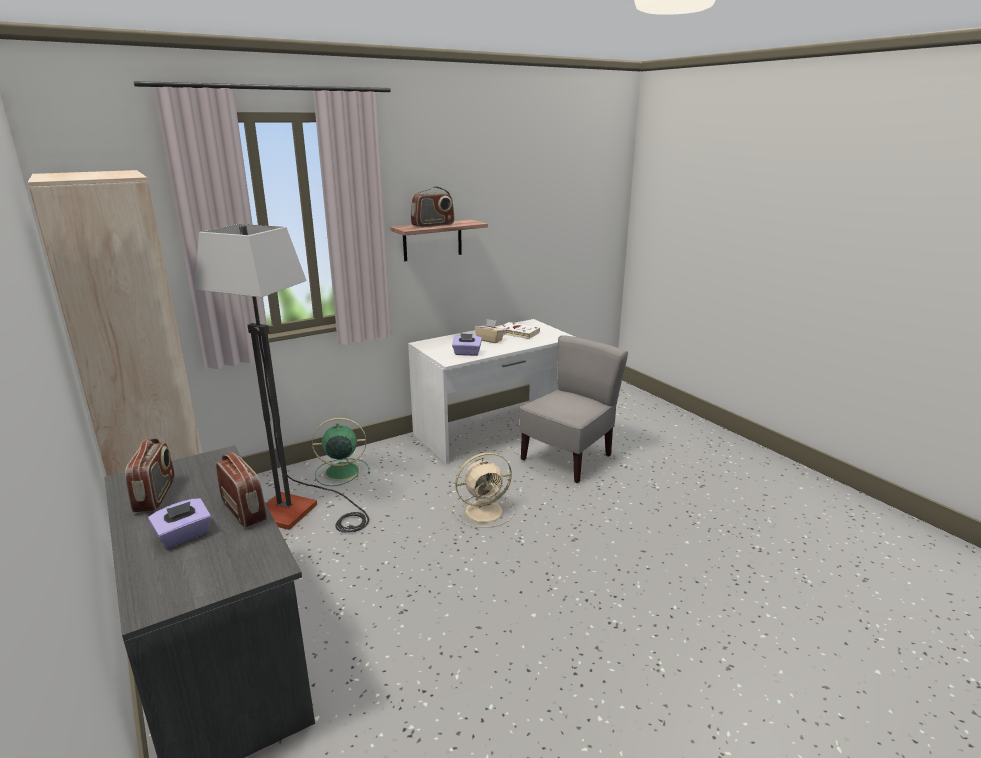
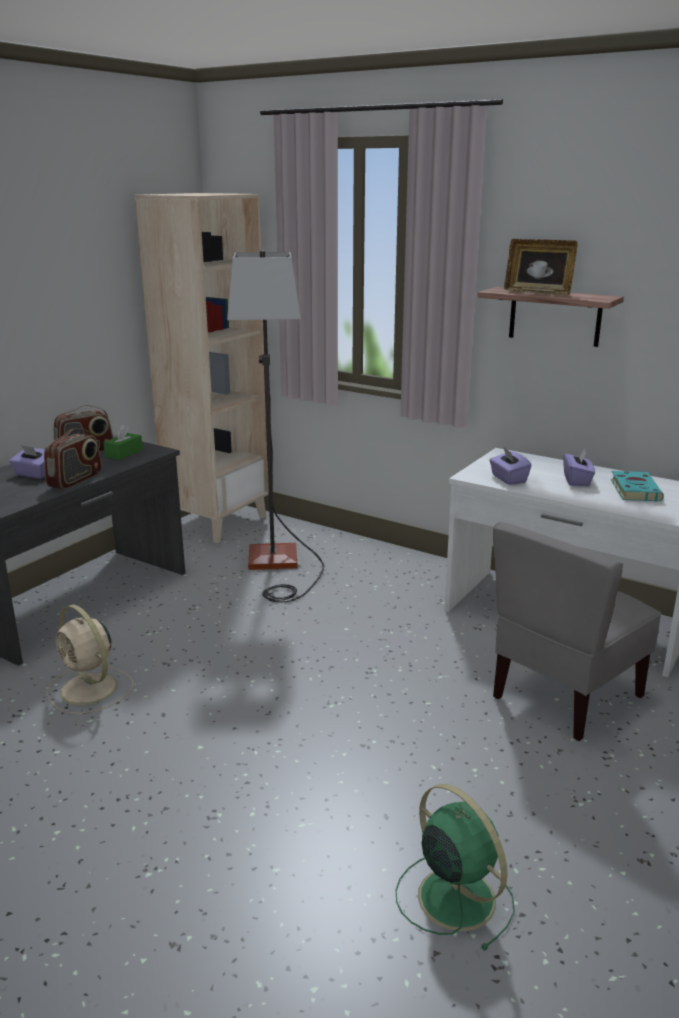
camera: 65 degrees right, 0 degrees up
green fan [312,418,370,486] -> green fan moved to [396,784,515,951]
radio [411,186,454,227] -> picture frame [504,239,578,296]
beige fan [452,452,514,528] -> beige fan moved to [47,604,134,714]
beige tissue box [475,319,505,343] -> purple tissue box [564,448,595,486]
white book [498,322,540,339] -> turquoise book [611,471,664,502]
grey chair [519,335,628,483] -> grey chair turned 120 degrees clockwise [493,522,661,741]
none -> green tissue box [103,424,143,460]

